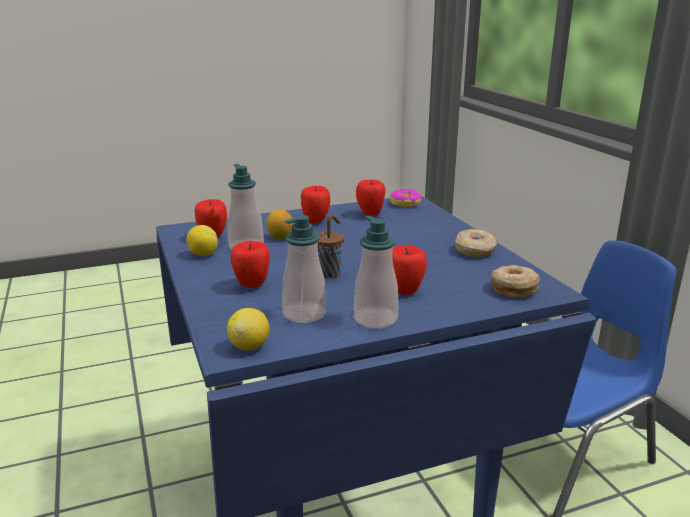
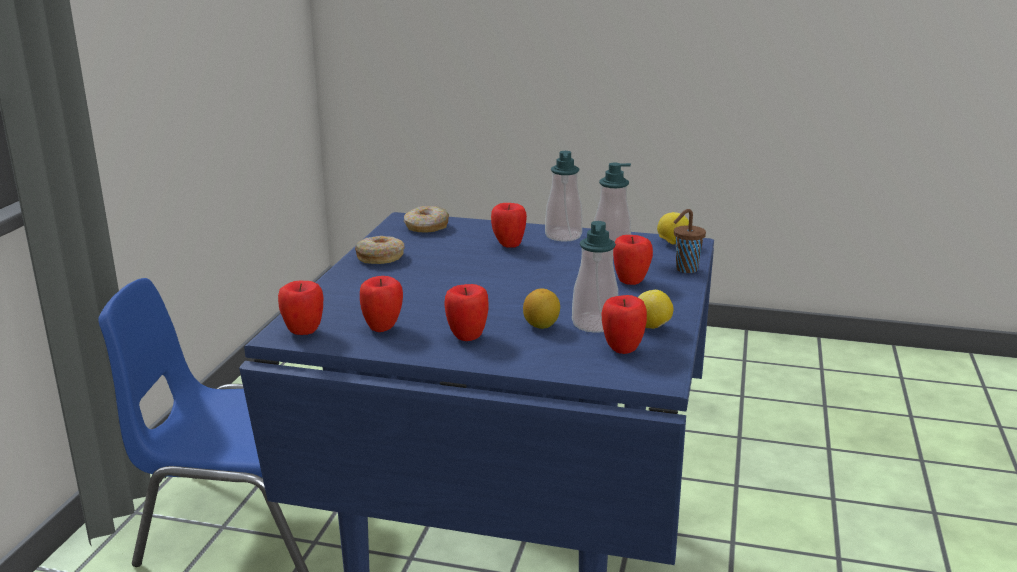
camera: 145 degrees left, 0 degrees up
brown cup [318,215,344,278] -> brown cup moved to [674,209,706,273]
donut [390,189,421,207] -> apple [278,281,323,335]

